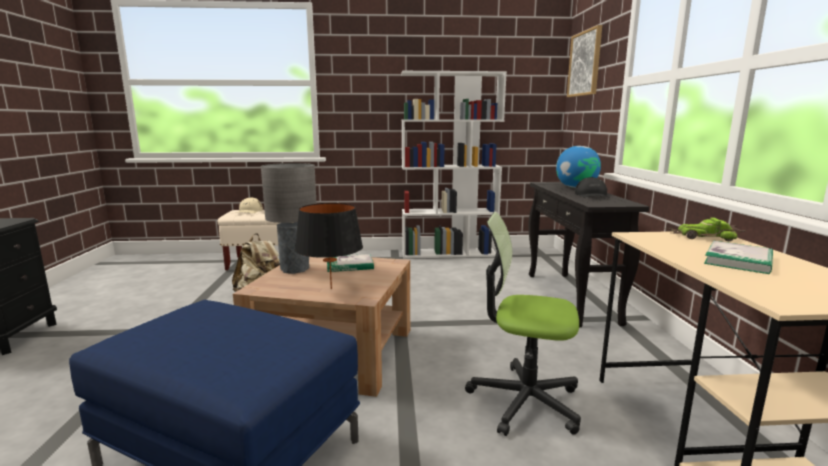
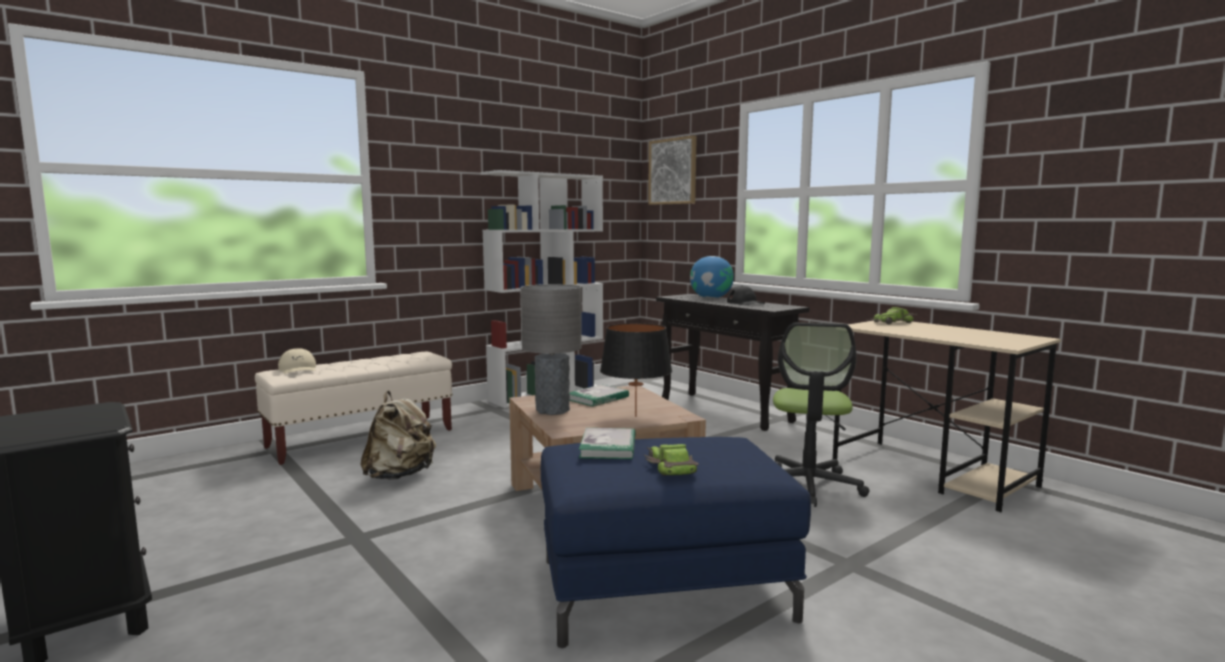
camera: 35 degrees left, 5 degrees down
office chair [465,212,581,436] -> office chair turned 60 degrees counterclockwise [773,322,870,507]
book [704,241,773,274] -> book moved to [579,428,635,459]
none -> toy car [643,444,699,476]

